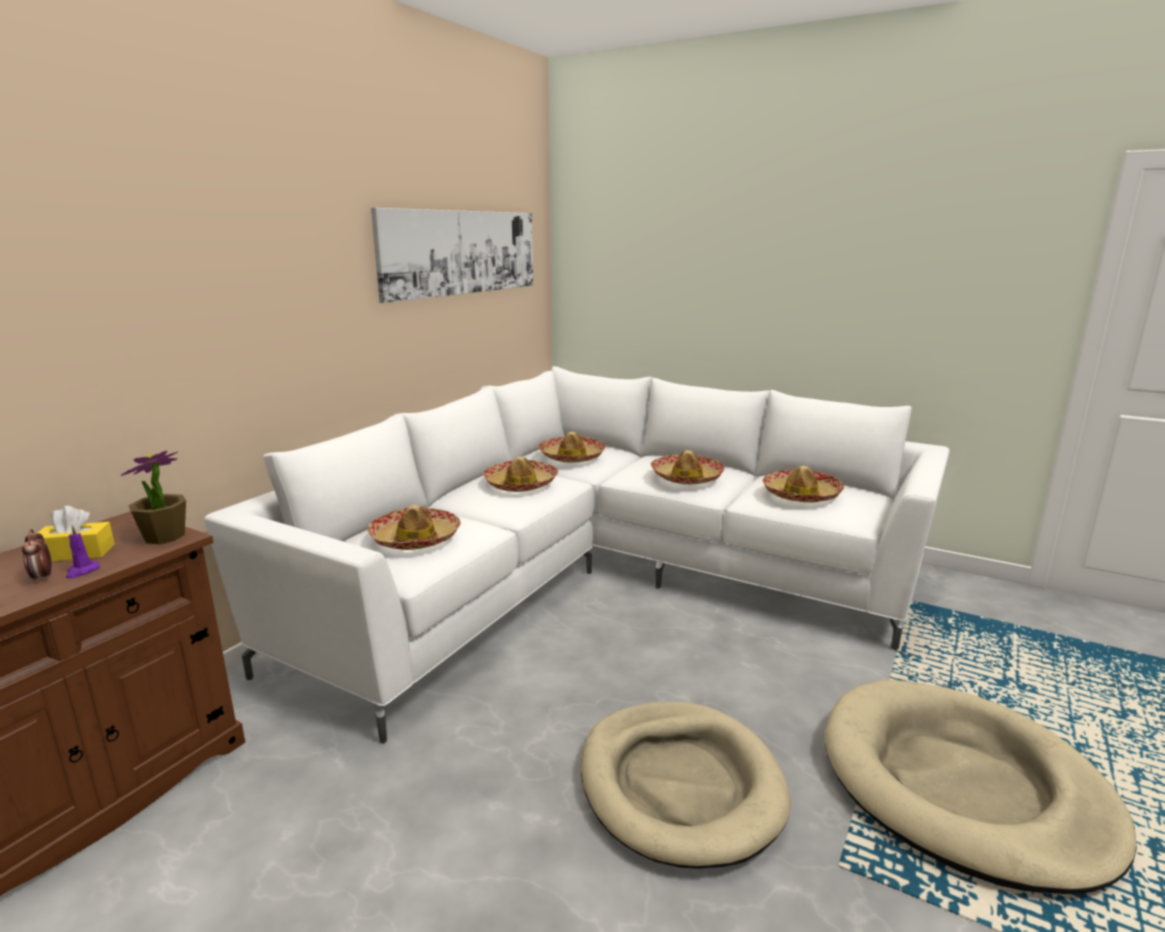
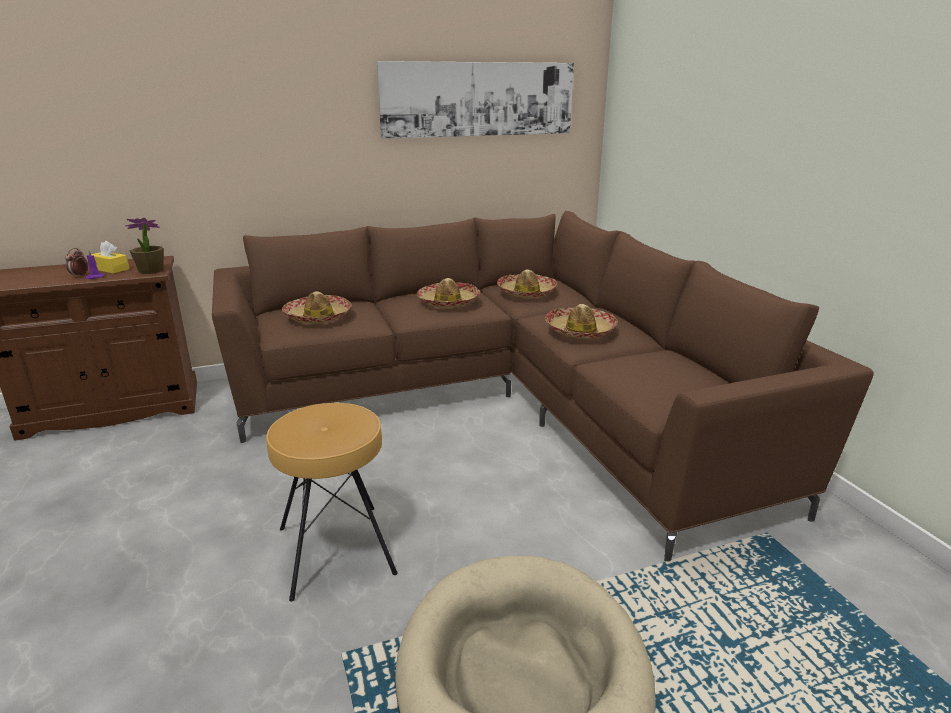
camera: 40 degrees right, 5 degrees up
white sofa [204,366,950,744] -> brown sofa [212,211,874,562]
beige dog bed [581,701,791,869] -> brown stool [266,403,398,602]
hat [762,466,844,502] -> none

